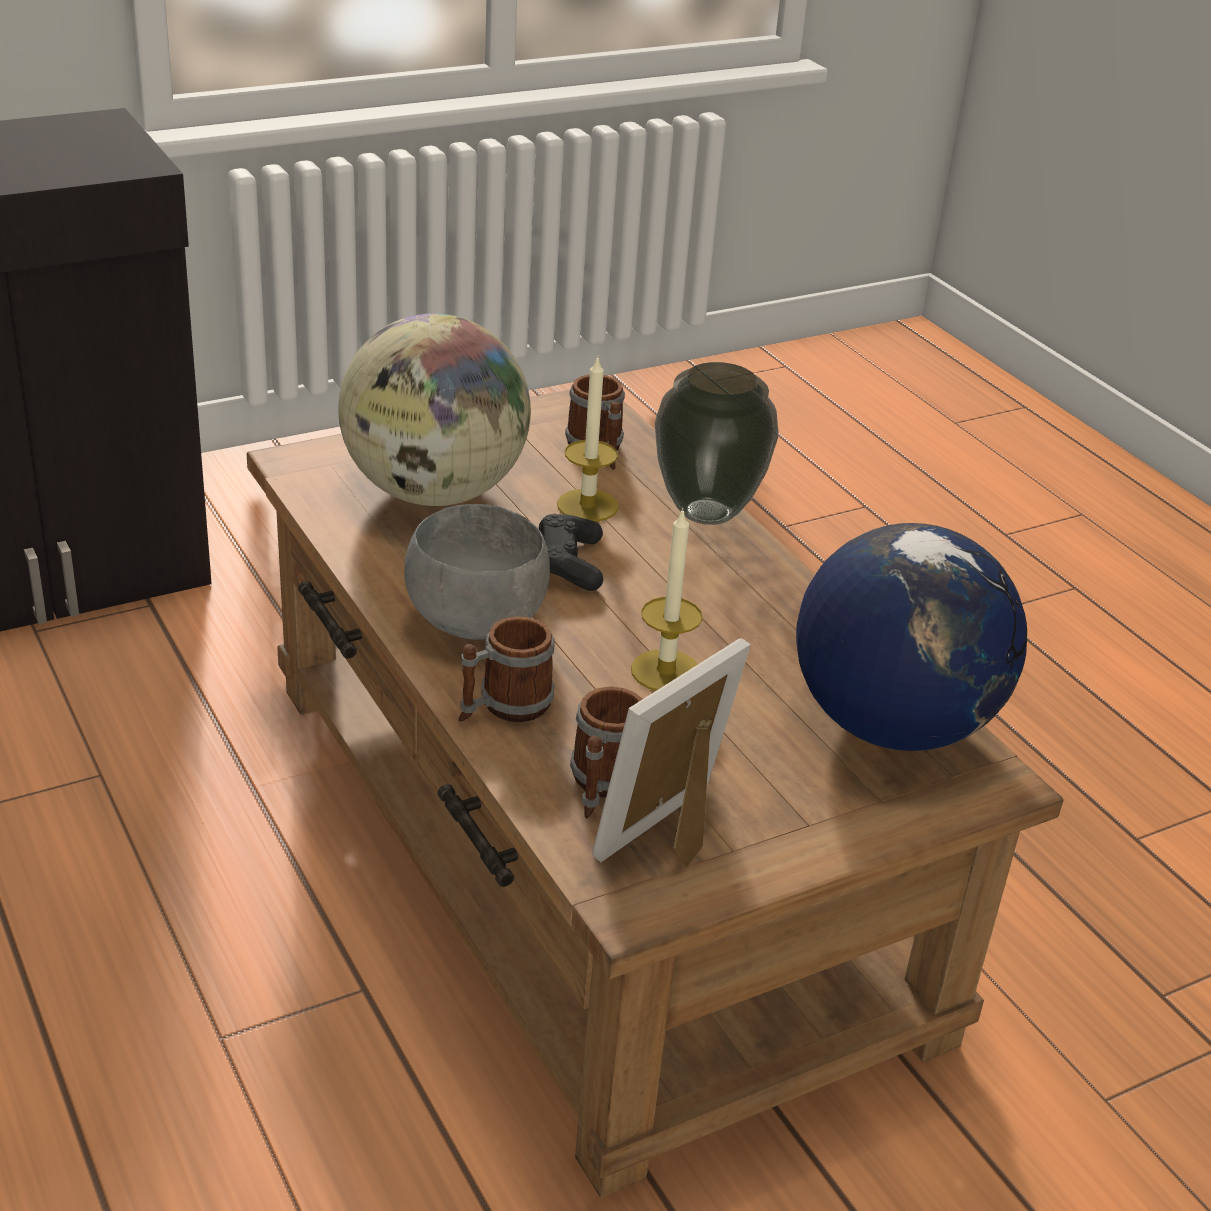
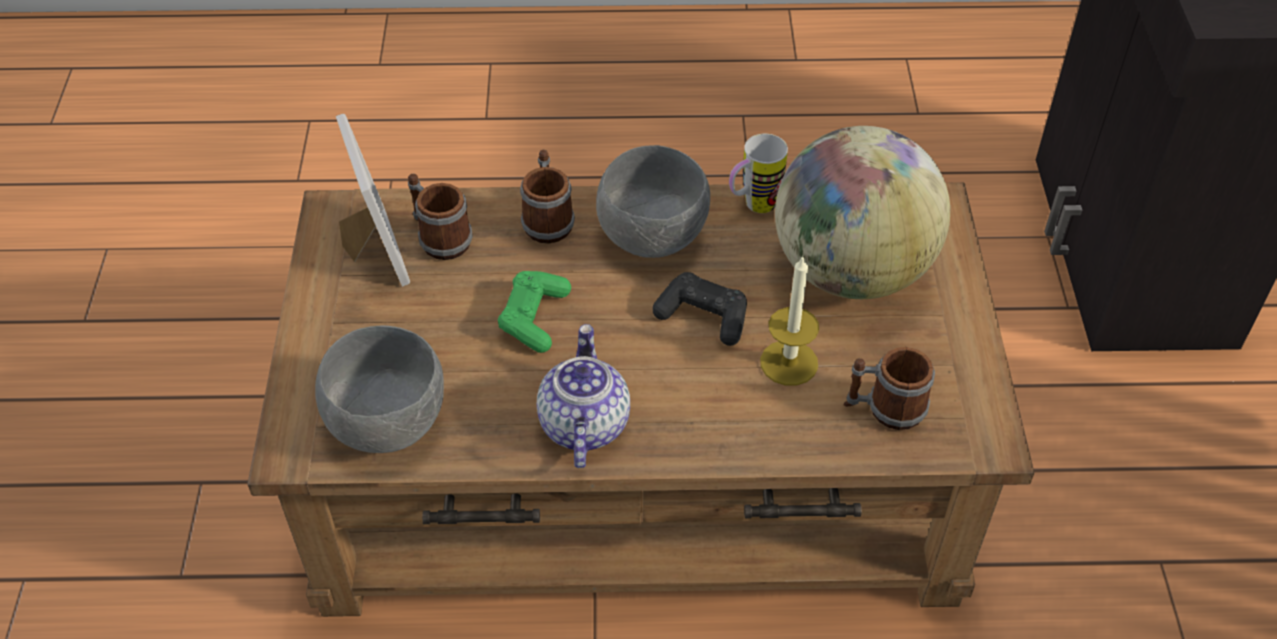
camera: 120 degrees right, 15 degrees up
candle [631,508,703,691] -> green game controller [498,271,571,353]
vase [655,362,779,525] -> none
globe [796,523,1027,751] -> grey bowl [315,325,444,453]
none -> teapot [537,324,630,468]
none -> mug [729,134,788,213]

